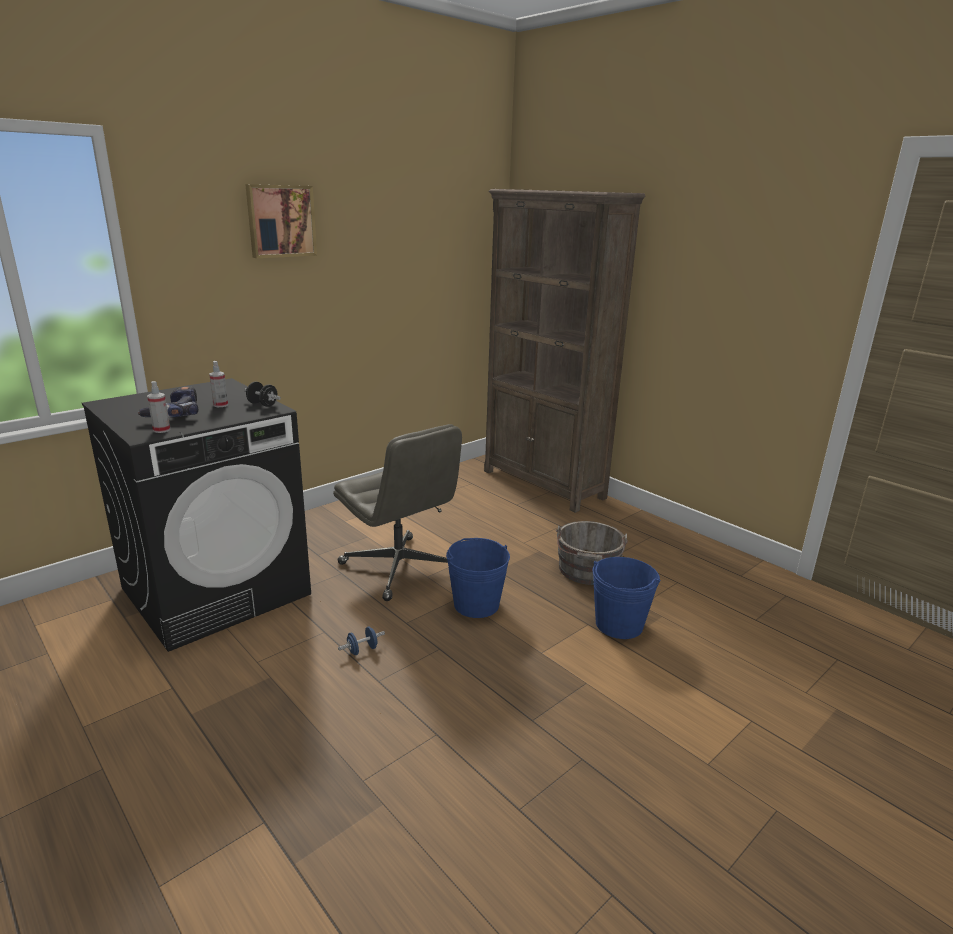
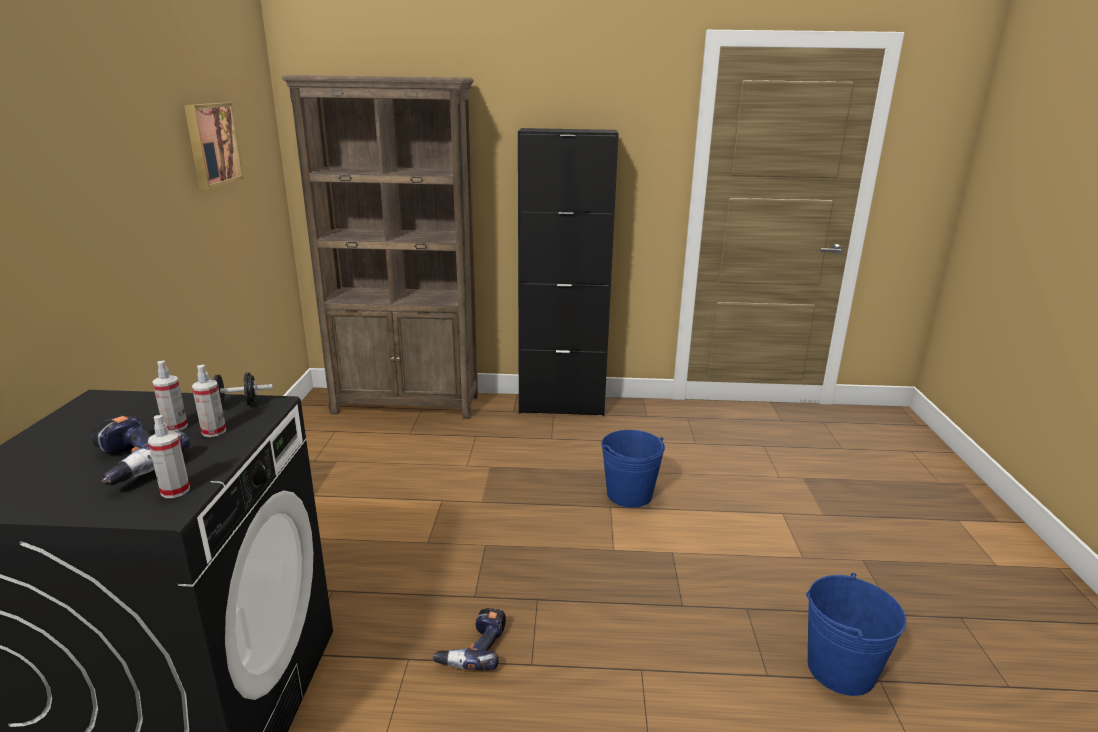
camera: 45 degrees left, 0 degrees up
picture [245,184,317,258] -> picture moved to [184,103,245,189]
grey office chair [333,424,462,601] -> none
blue dumbbell [338,627,385,655] -> power drill [433,608,506,670]
blue bucket [446,538,510,618] -> blue bucket moved to [806,573,906,696]
grey bucket [556,521,628,585] -> none
none -> spray bottle [192,365,226,437]
none -> black cabinet [518,128,619,416]

